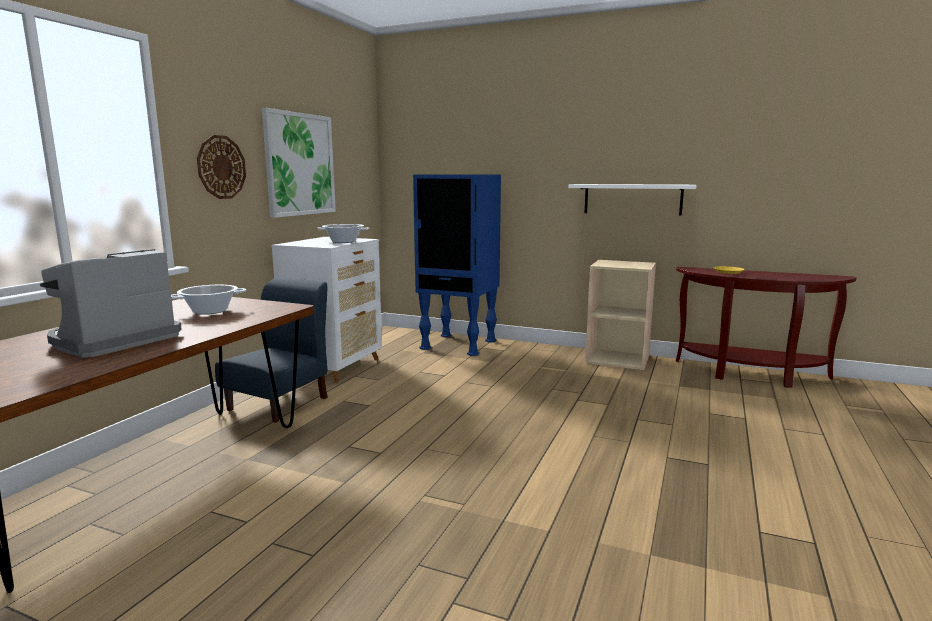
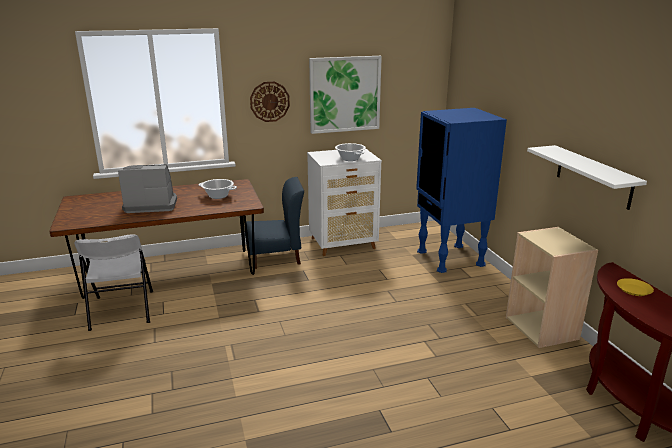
camera: 50 degrees right, 10 degrees up
none -> white chair [74,234,153,331]

